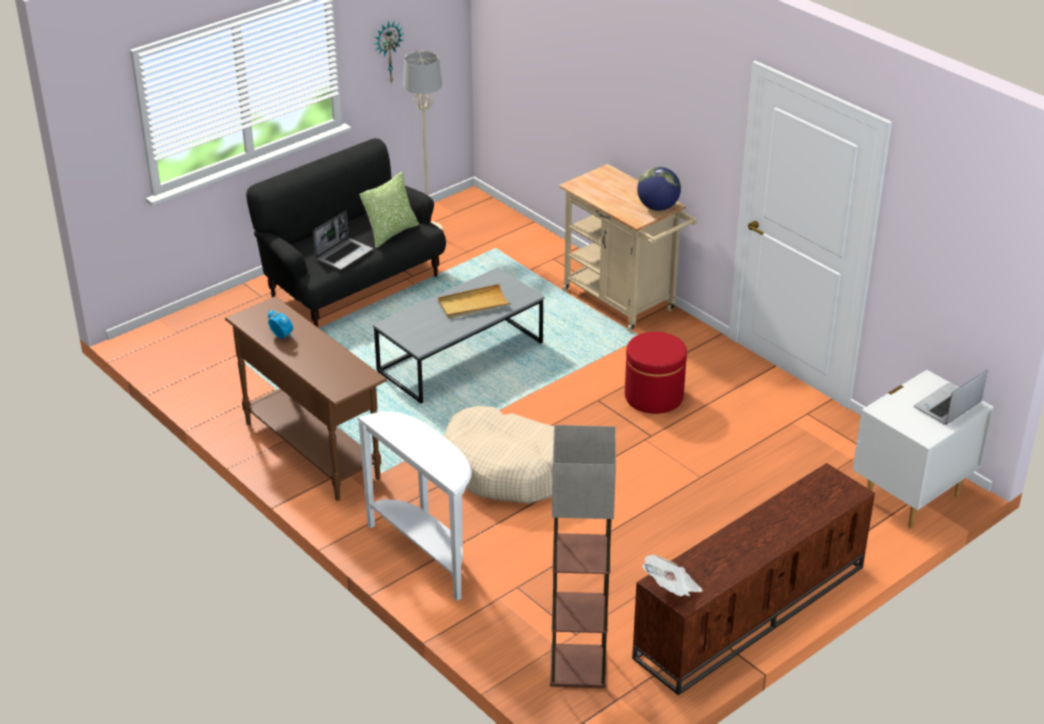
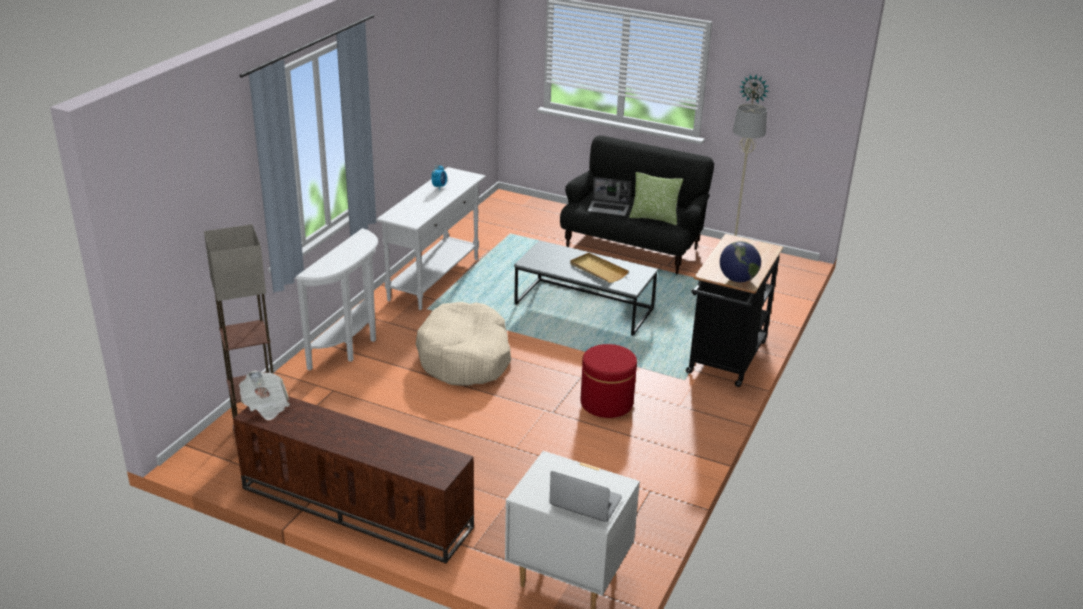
camera: 65 degrees right, 5 degrees down
brown console table [225,296,387,501] -> white console table [376,167,486,310]
beige cart [559,164,697,331] -> black cart [686,234,783,387]

